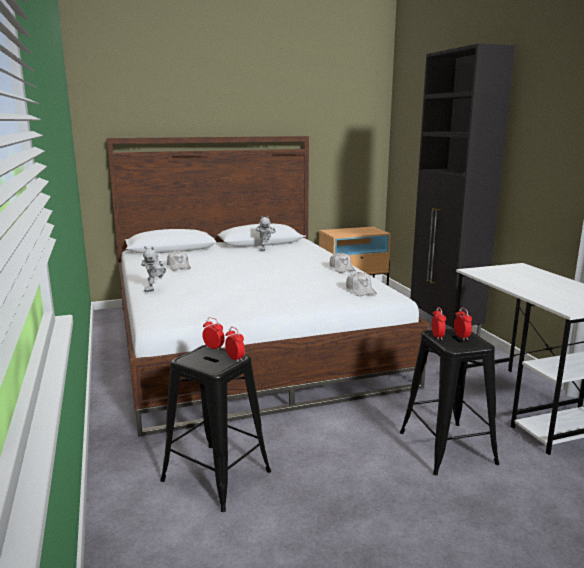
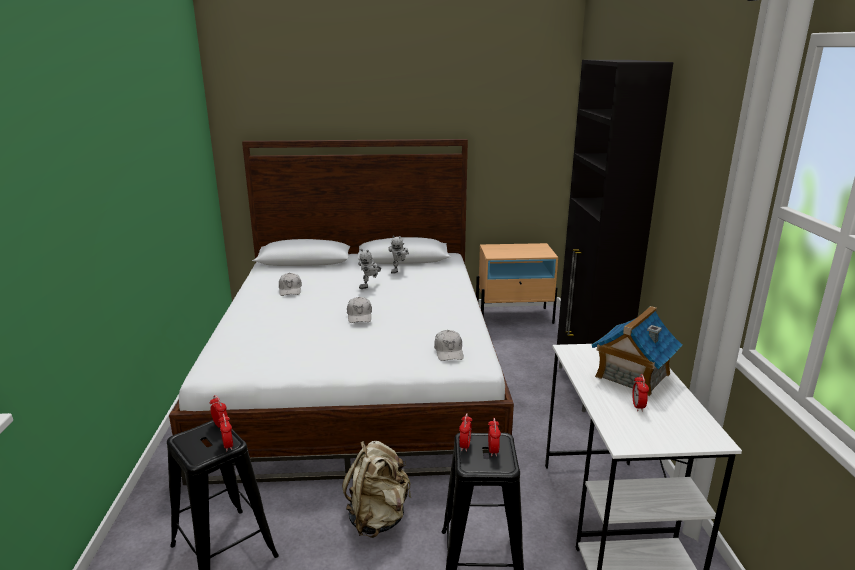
camera: 15 degrees right, 5 degrees up
toy robot [141,246,166,292] -> toy robot moved to [358,249,381,289]
white cap [330,252,356,273] -> white cap moved to [347,297,372,323]
none -> beige backpack [342,441,411,538]
none -> toy house [591,306,682,396]
none -> alarm clock [632,374,649,411]

